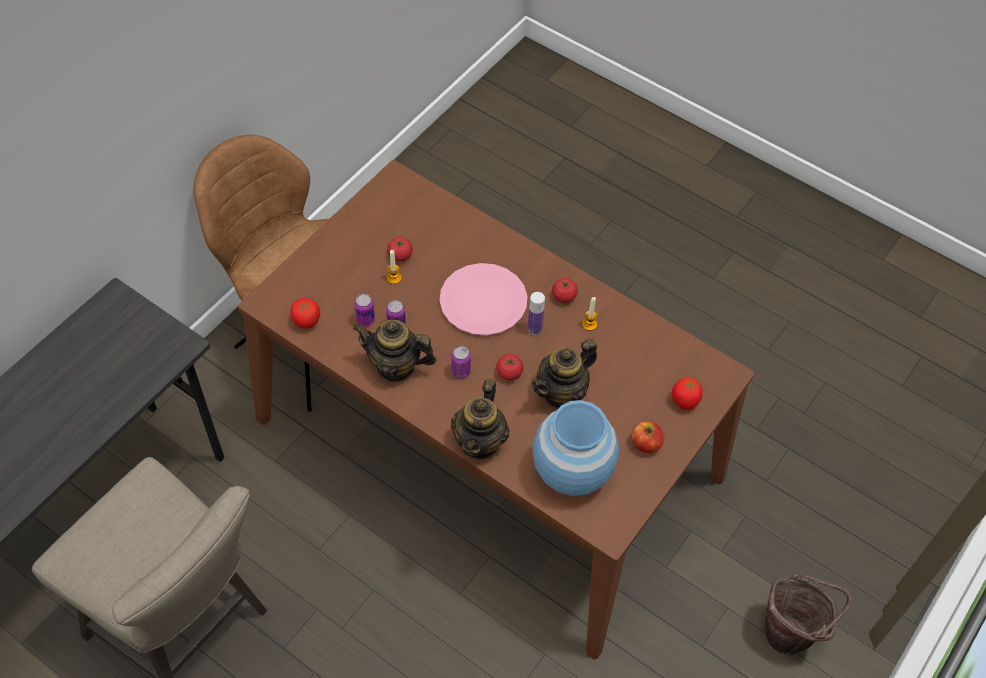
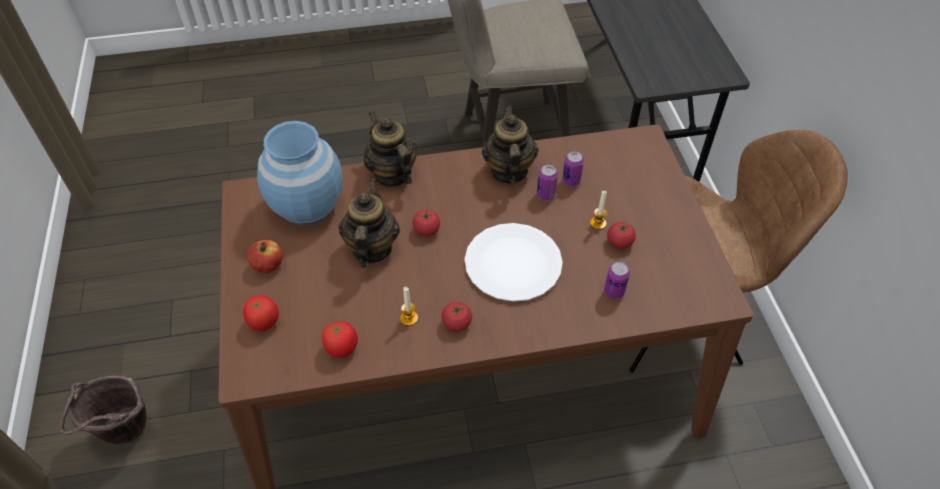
camera: 135 degrees right, 5 degrees down
tomato [290,298,320,329] -> tomato moved to [322,321,358,358]
teapot [353,320,436,383] -> teapot turned 60 degrees counterclockwise [482,106,539,185]
pink plate [439,263,527,335] -> white plate [465,223,563,302]
can [451,346,471,379] -> can moved to [604,261,630,299]
bottle [527,292,545,335] -> none

